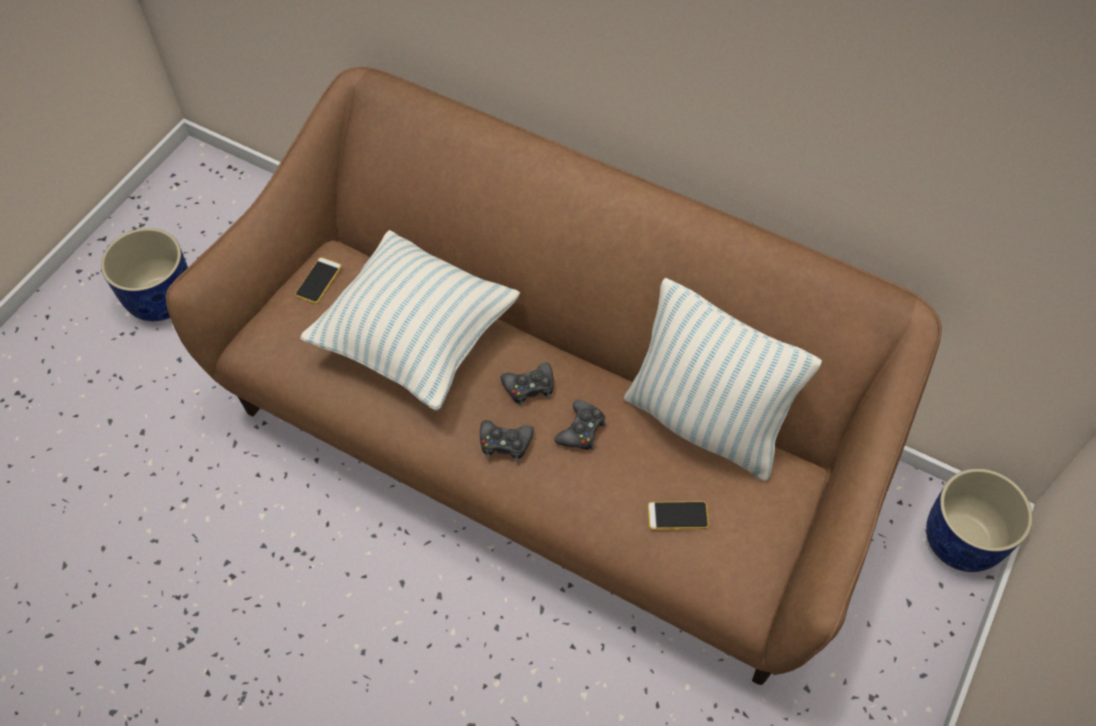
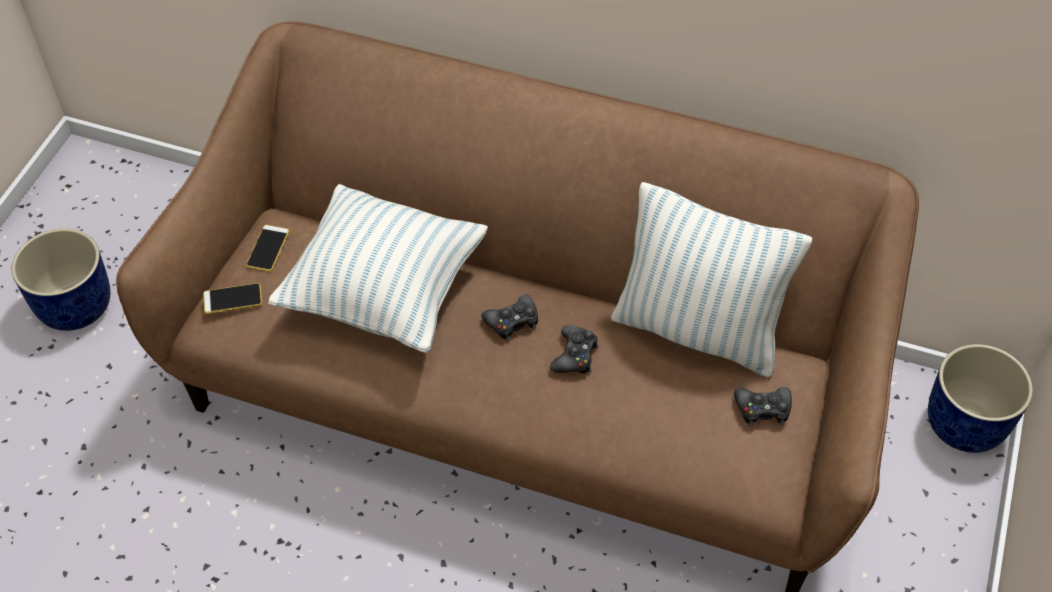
camera: 10 degrees left, 5 degrees down
black game controller [480,420,534,462] -> black game controller moved to [734,387,792,427]
phone [648,501,709,530] -> phone moved to [203,283,262,314]

